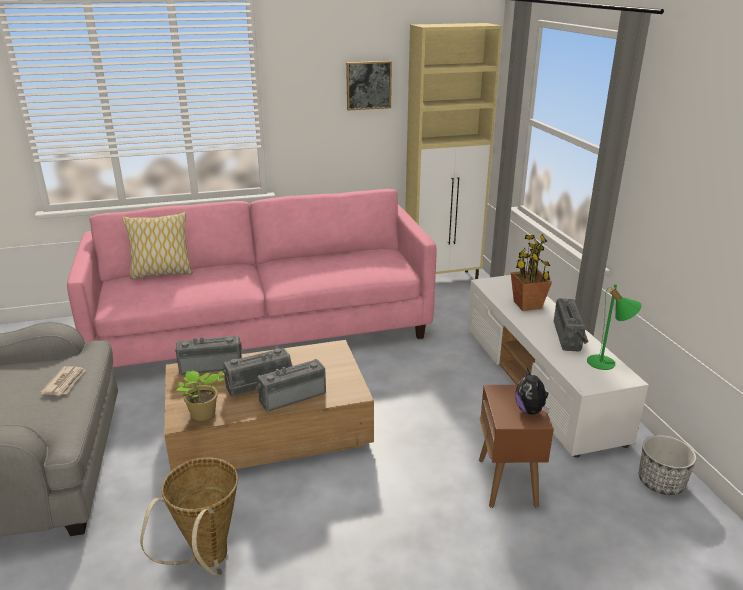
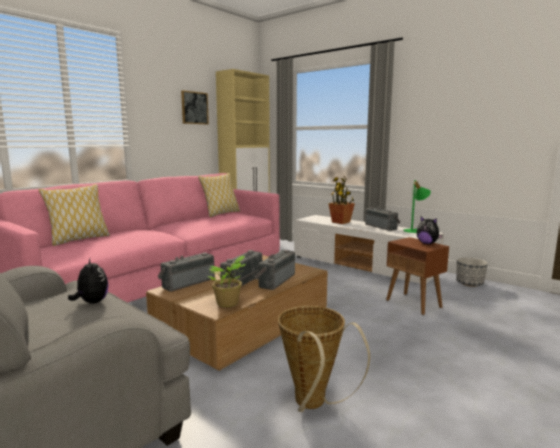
camera: 35 degrees left, 15 degrees down
newspaper [40,366,85,395] -> plush toy [68,258,108,304]
none -> pillow [198,173,240,217]

